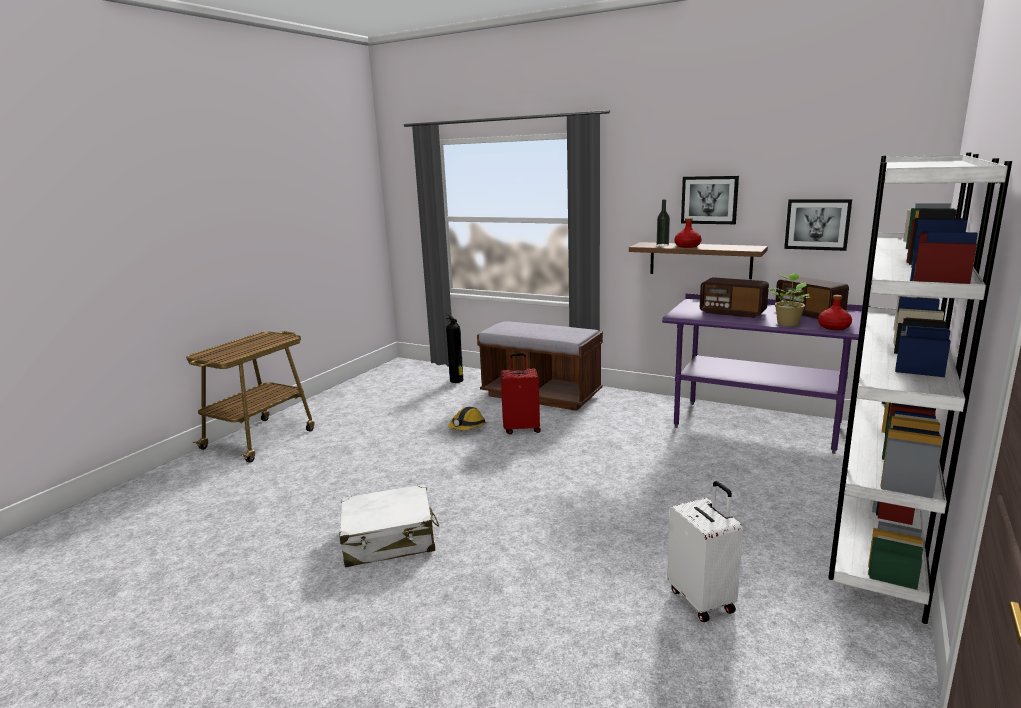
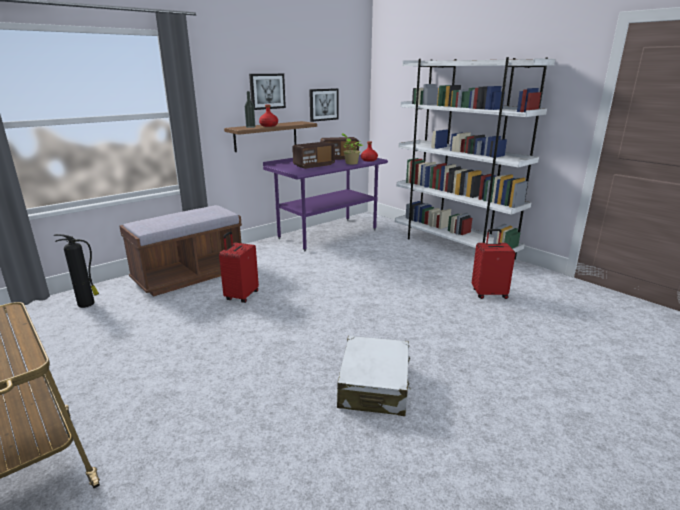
camera: 70 degrees left, 5 degrees up
hard hat [448,407,487,430] -> none
white suitcase [667,481,743,622] -> red suitcase [472,229,515,299]

